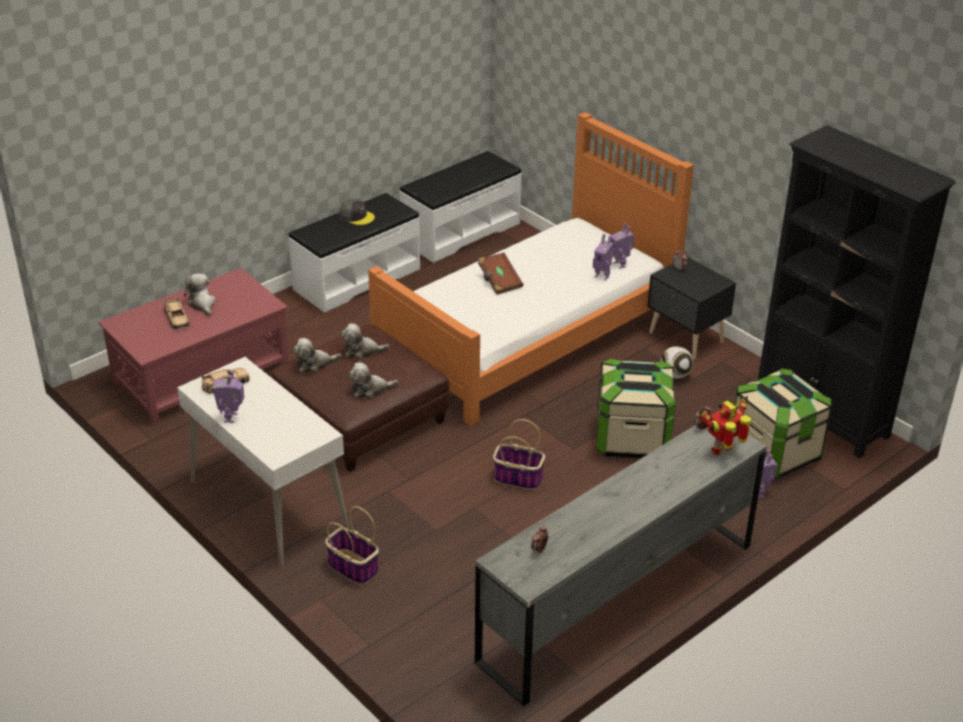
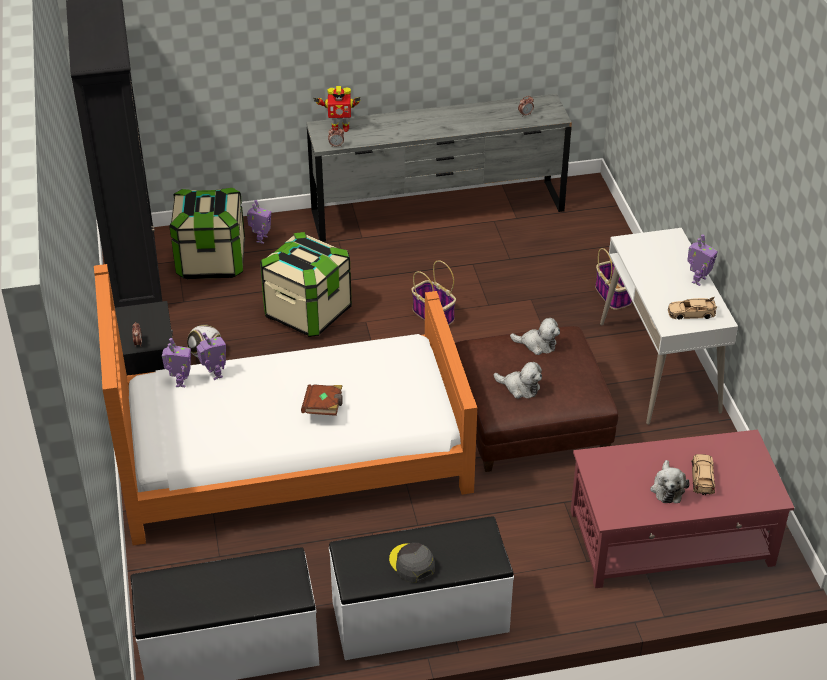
camera: 150 degrees left, 5 degrees up
plush toy [293,338,341,373] -> none

